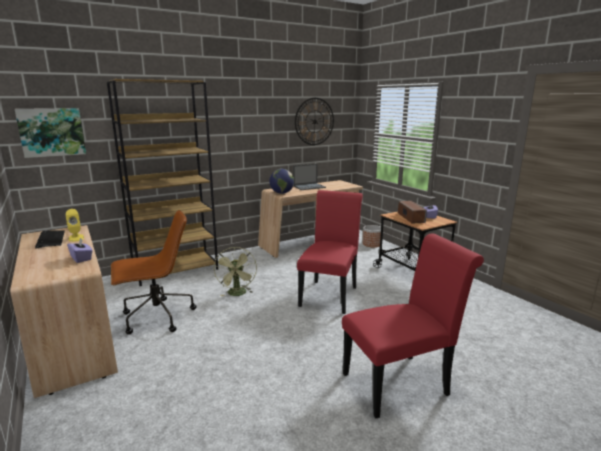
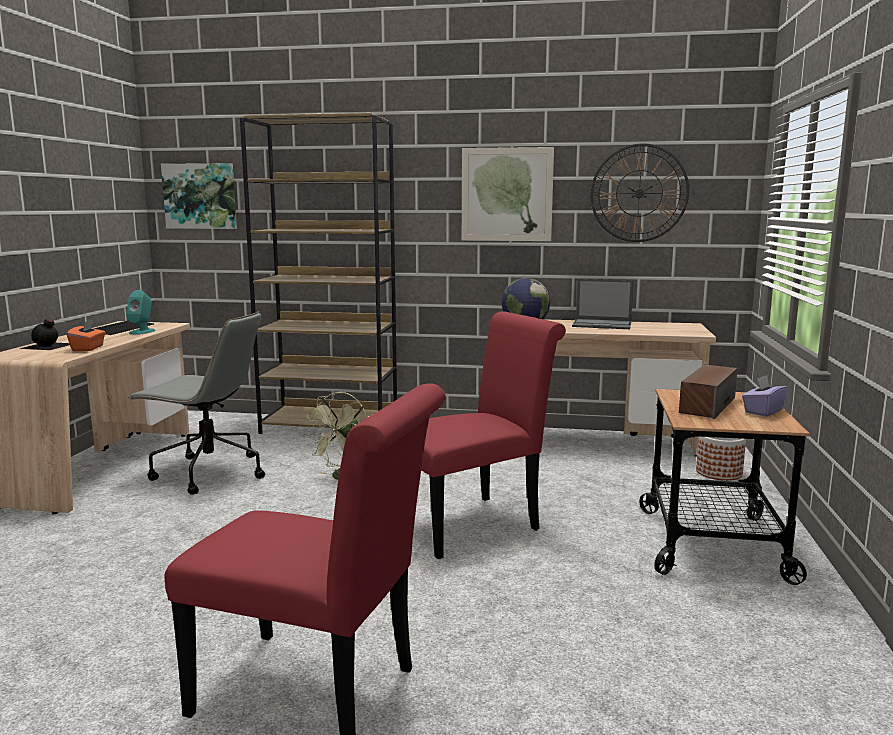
camera: 40 degrees right, 5 degrees down
yellow speaker [65,209,84,242] -> turquoise speaker [126,290,155,334]
purple tissue box [67,237,92,263] -> orange tissue box [67,320,105,351]
brown office chair [111,210,197,335] -> grey office chair [128,311,265,495]
none -> black bottle [19,318,70,350]
none -> picture [462,147,554,241]

